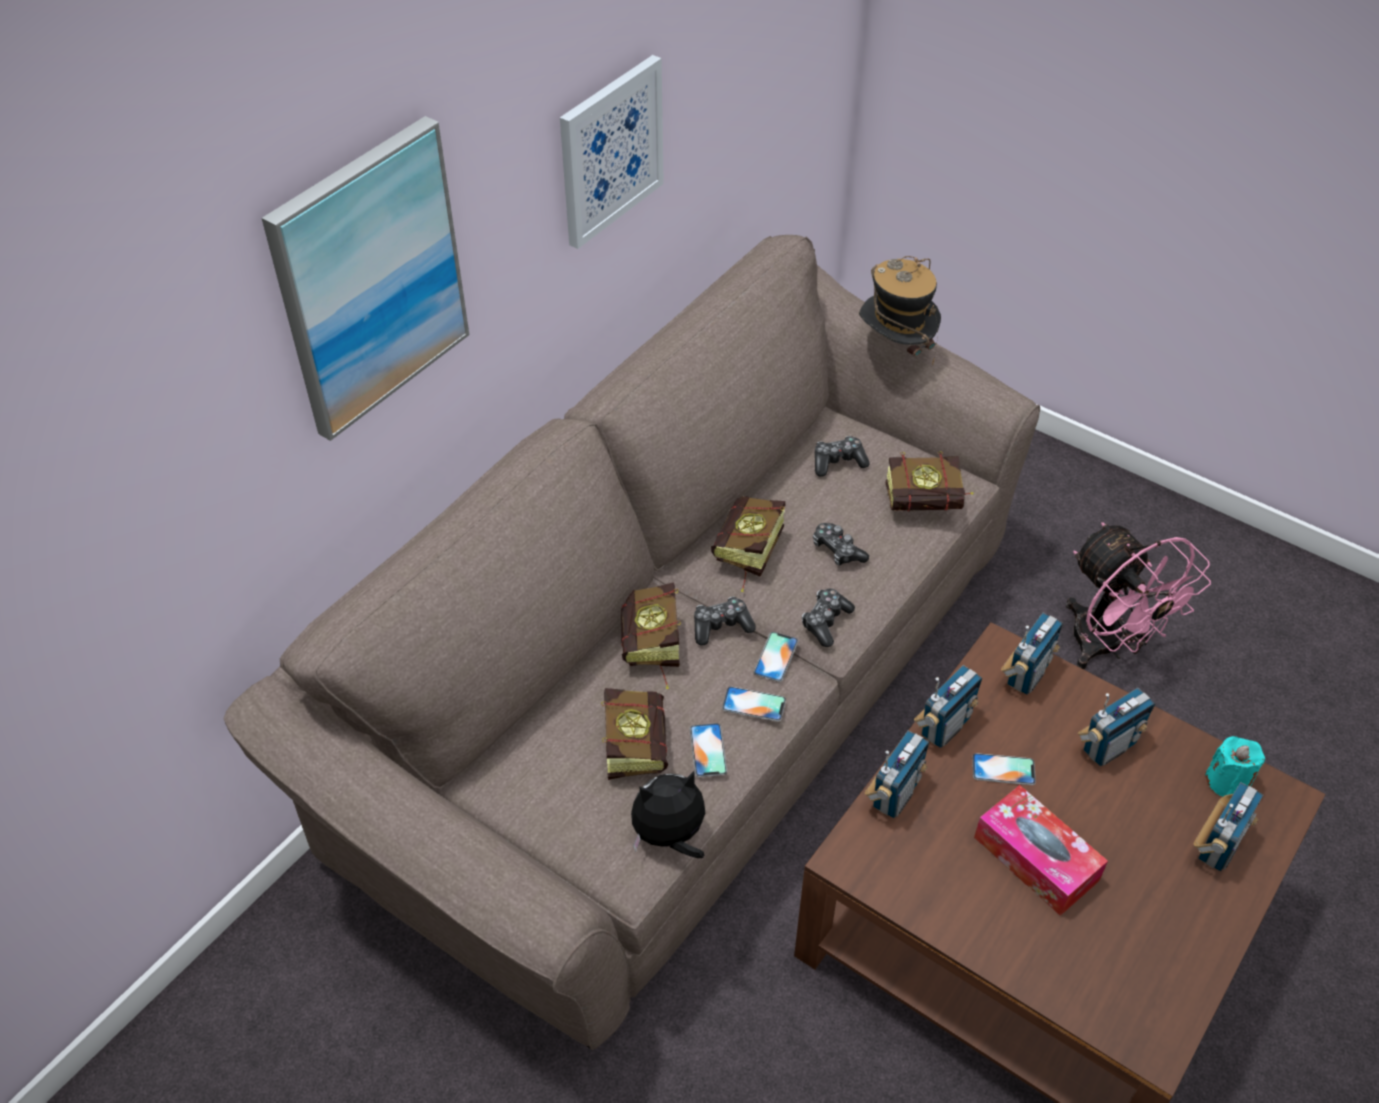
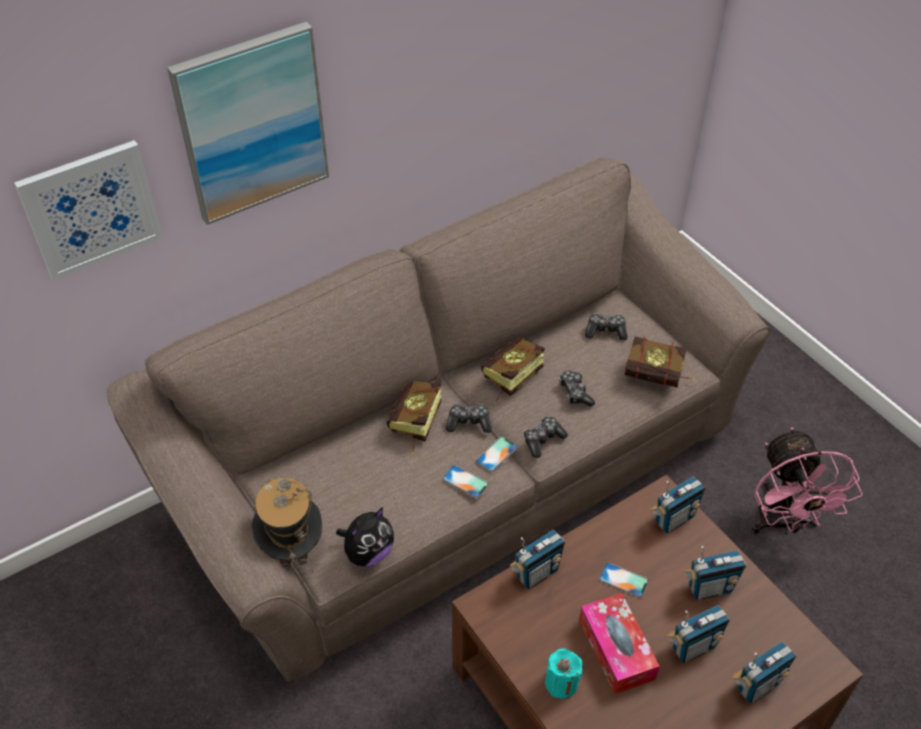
camera: 20 degrees right, 0 degrees up
picture [560,55,664,249] -> picture moved to [14,140,163,281]
book [601,688,668,780] -> none
plush toy [631,771,705,858] -> plush toy turned 135 degrees clockwise [336,507,394,567]
phone [690,723,727,777] -> none
hat [859,256,941,365] -> hat moved to [252,478,322,574]
radio [914,665,982,748] -> radio moved to [667,605,730,663]
turquoise candle [1205,736,1265,797] -> turquoise candle moved to [545,649,582,699]

